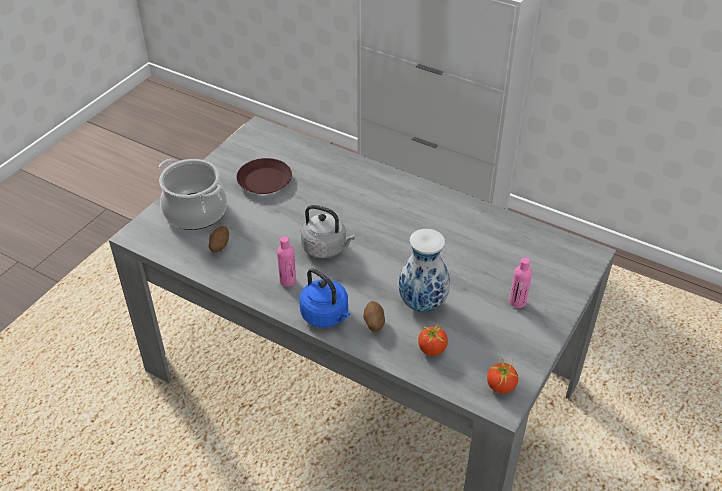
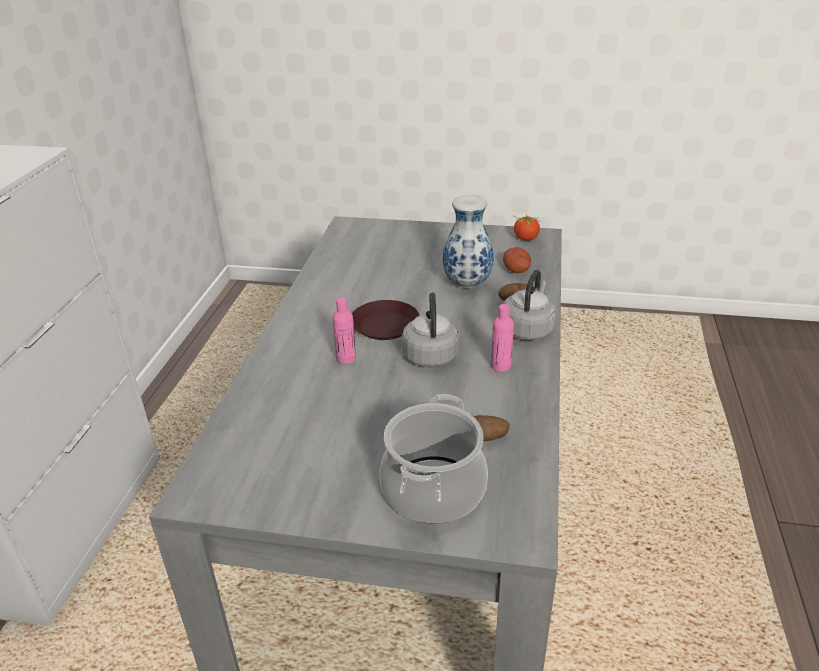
camera: 110 degrees left, 10 degrees down
brown plate [236,158,292,194] -> brown plate moved to [352,300,420,340]
blue kettle [299,268,350,327] -> grey kettle [503,270,556,340]
tomato [418,323,448,356] -> potato [503,247,531,273]
pink bottle [509,258,532,308] -> pink bottle moved to [333,297,356,364]

